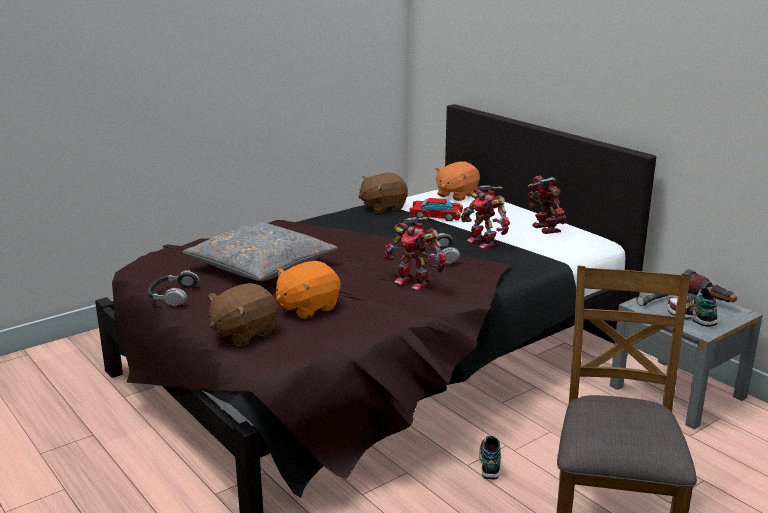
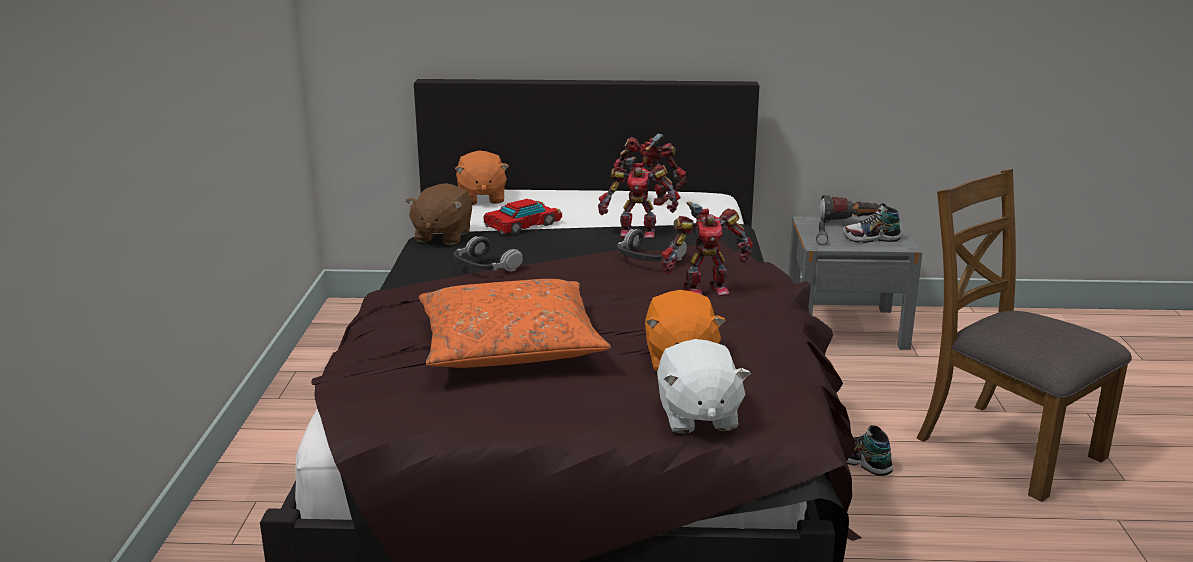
camera: 50 degrees left, 0 degrees up
headphones [148,270,199,306] -> headphones moved to [454,236,523,272]
grey pillow [183,222,338,281] -> orange pillow [419,279,611,368]
brown plush toy [208,283,278,346] -> white plush toy [657,339,751,434]

